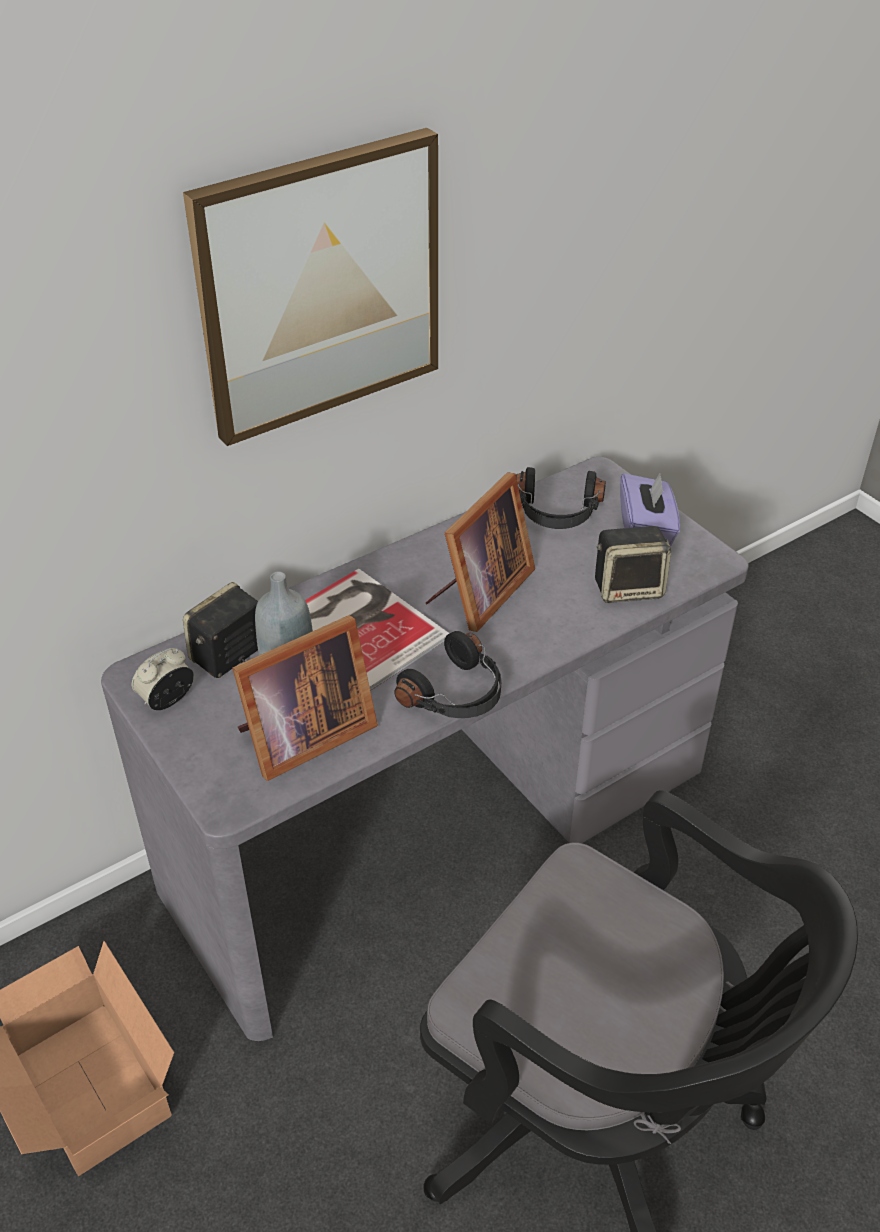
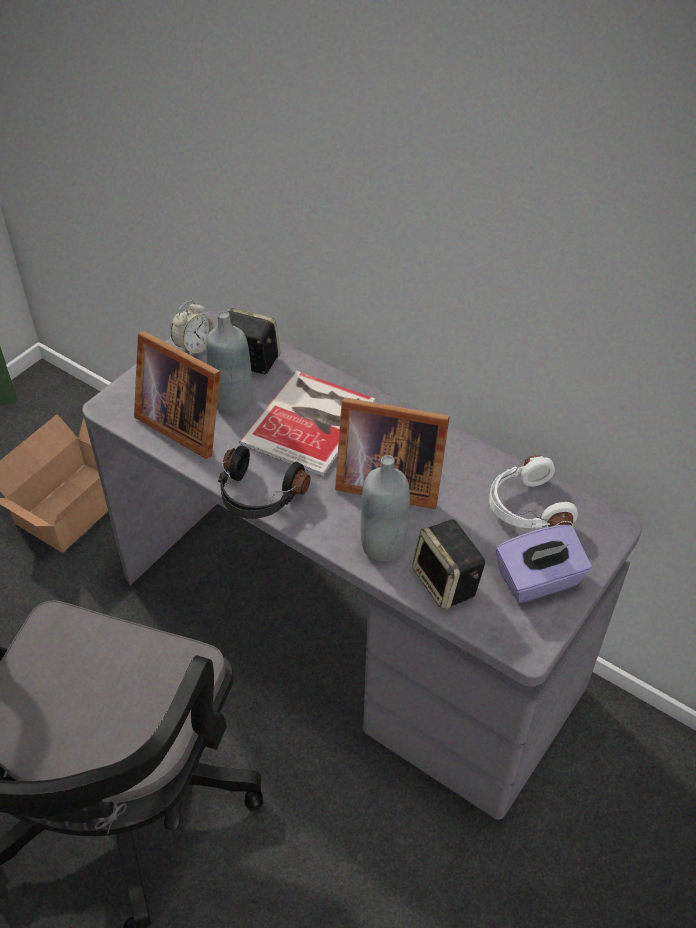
camera: 70 degrees right, 5 degrees up
alarm clock [132,648,194,710] -> alarm clock turned 105 degrees clockwise [171,300,215,355]
picture [183,128,438,446] -> none
black headphones [516,467,606,529] -> white headphones [489,455,578,528]
none -> grey bottle [360,455,410,561]

